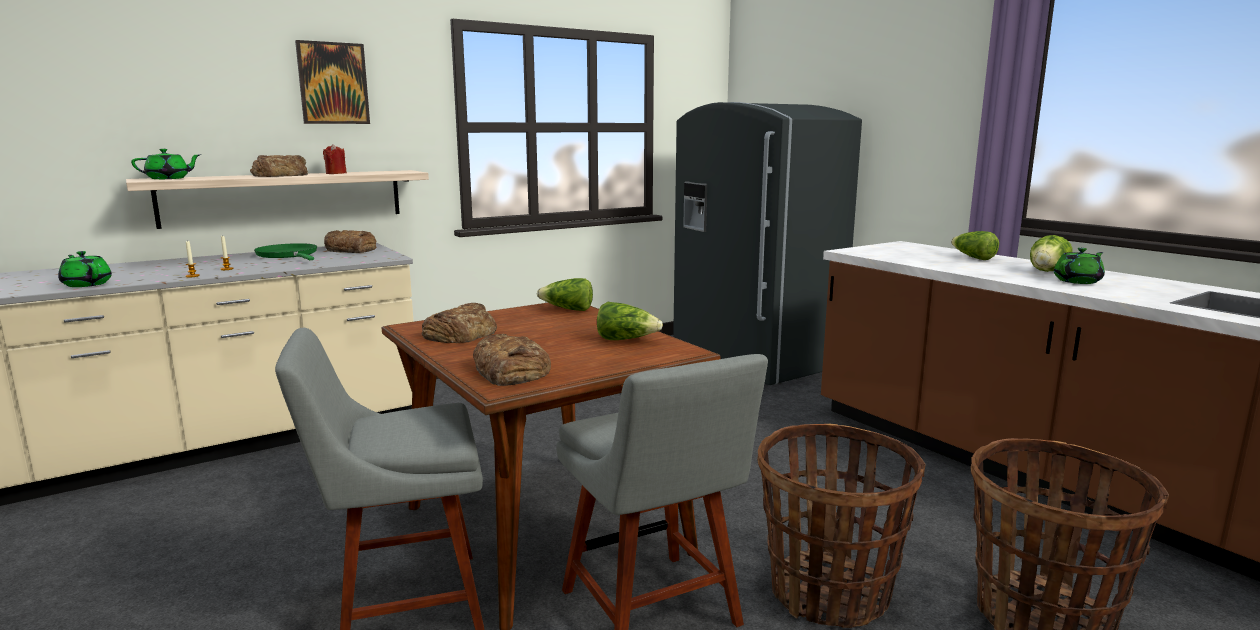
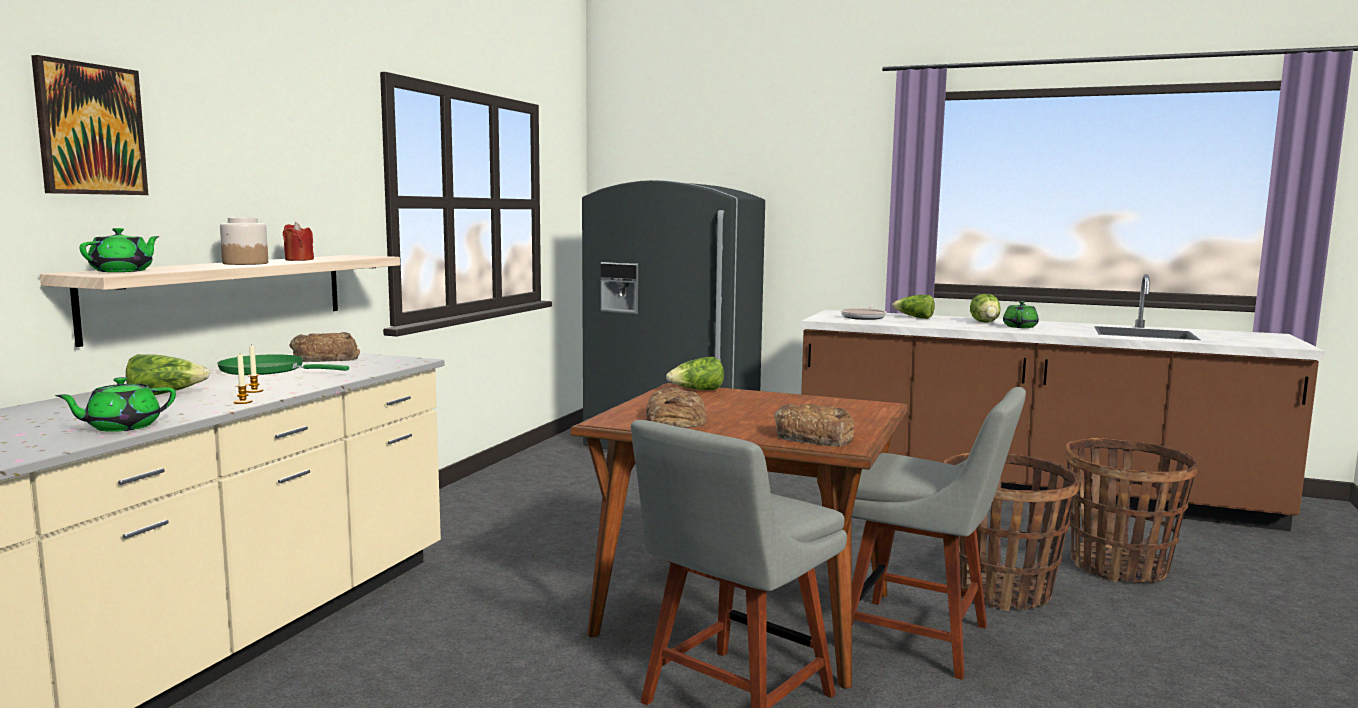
camera: 35 degrees left, 5 degrees down
green teapot [58,251,112,287] -> green teapot turned 45 degrees counterclockwise [55,377,176,432]
bread [250,155,308,177] -> jar [220,217,268,265]
picture [295,40,370,124] -> picture moved to [31,55,148,195]
lettuce [597,302,663,340] -> lettuce moved to [126,354,210,395]
none -> frying pan [841,305,887,320]

